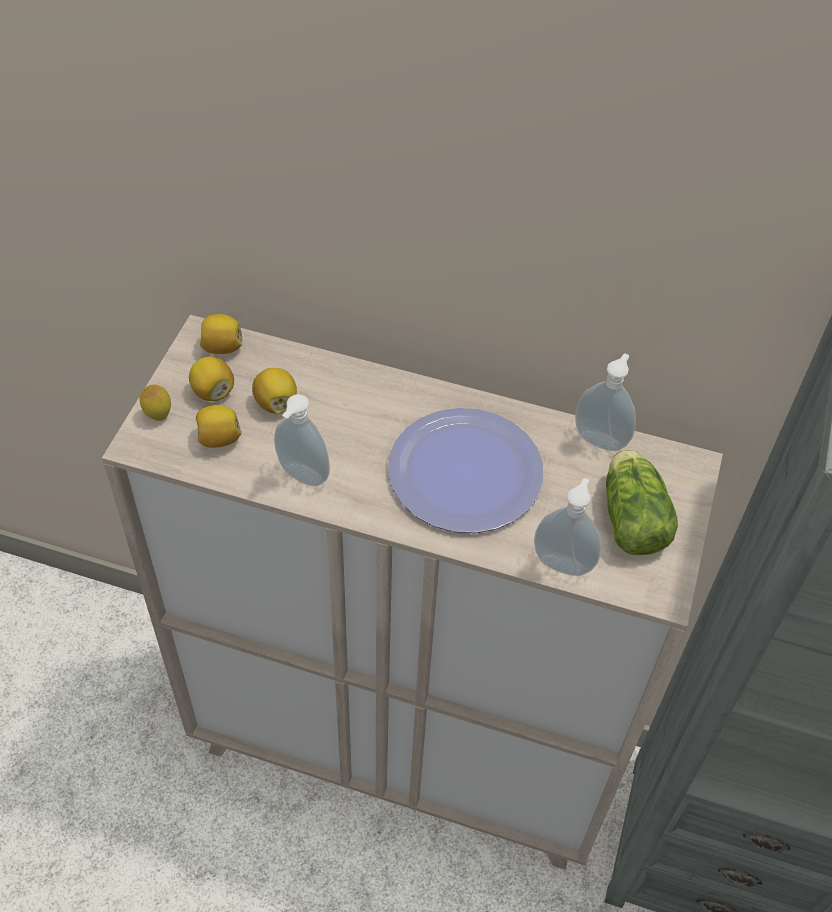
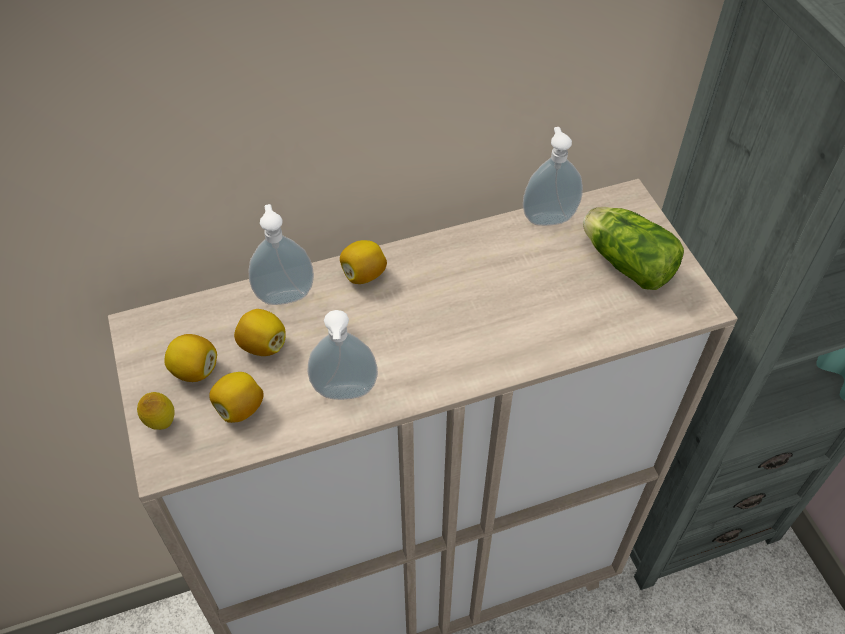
camera: 35 degrees left, 0 degrees up
lemon [200,314,243,354] -> lemon moved to [340,240,387,284]
plate [388,408,544,533] -> none
soap dispenser [534,478,601,576] -> soap dispenser moved to [249,204,314,305]

